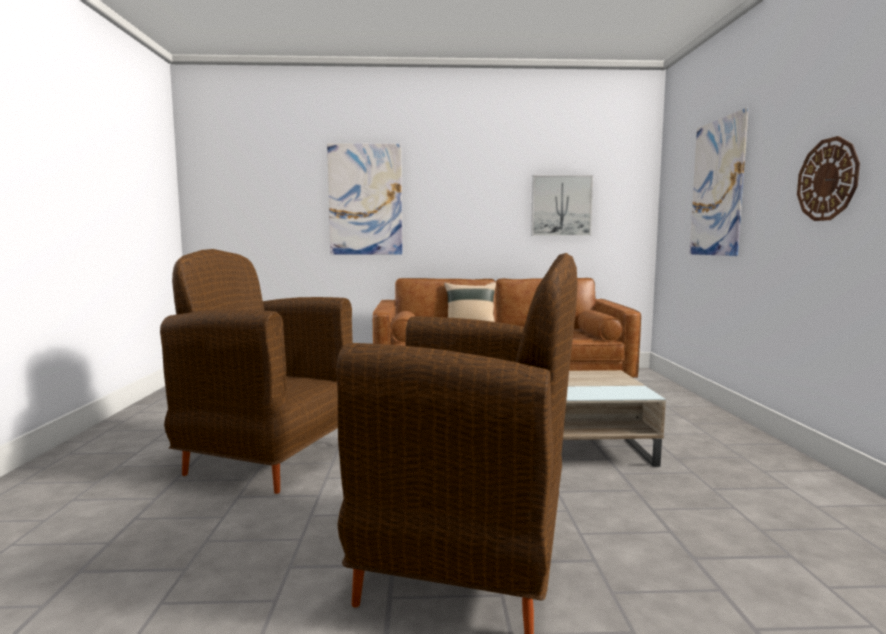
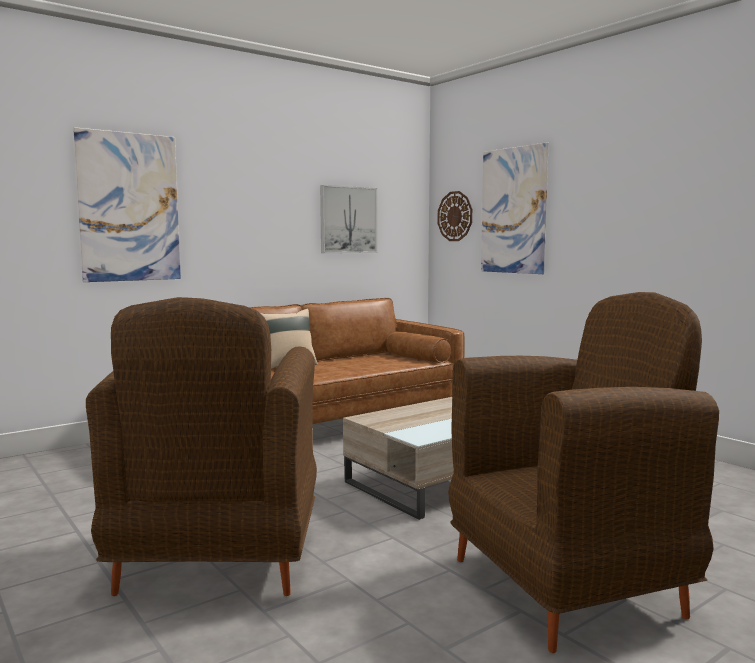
camera: 35 degrees left, 0 degrees up
brown armchair [160,249,353,494] -> brown armchair turned 75 degrees counterclockwise [86,297,317,596]
wall clock [797,136,860,221] -> wall clock moved to [438,191,472,241]

